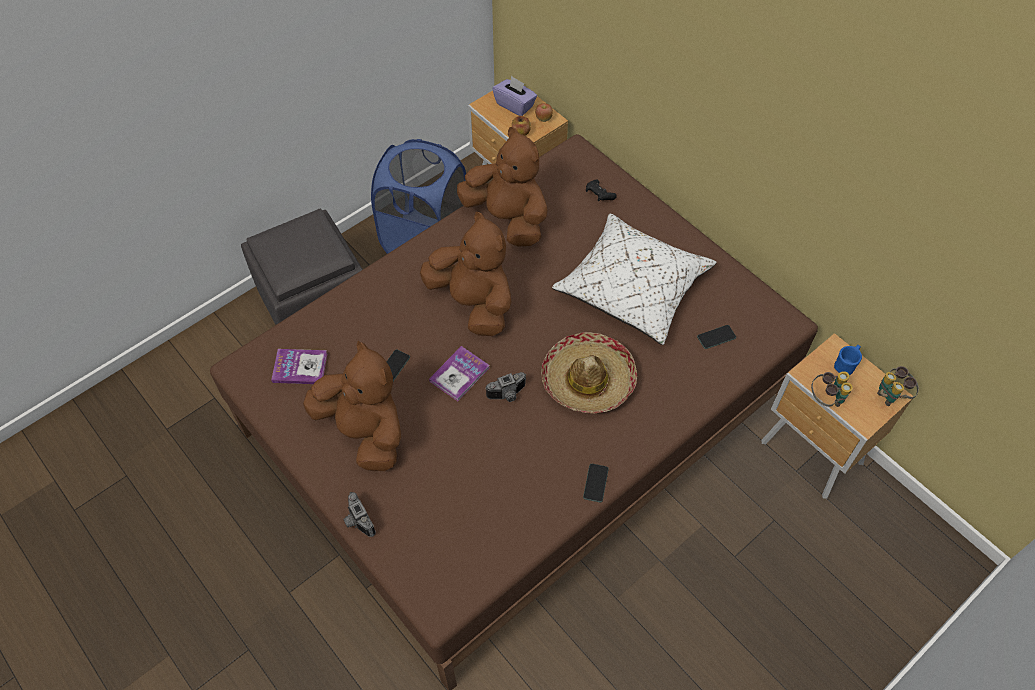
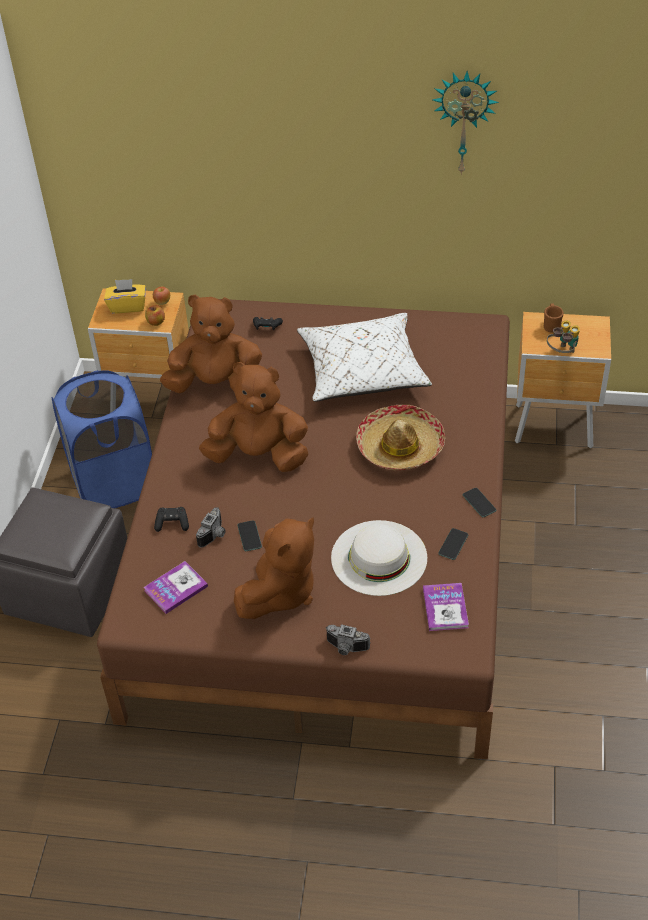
camera: 40 degrees left, 10 degrees down
brown plush toy [303,341,401,471] -> brown plush toy turned 120 degrees clockwise [234,517,314,619]
book [429,346,489,401] -> book moved to [423,583,469,631]
camera [486,372,526,402] -> camera moved to [196,507,226,548]
purple tissue box [492,76,537,116] -> yellow tissue box [104,279,146,314]
phone [697,325,736,349] -> phone moved to [438,528,468,560]
blue mug [834,345,862,375] -> brown mug [544,304,564,332]
binoculars [877,366,919,406] -> none
none -> black game controller [154,507,189,532]
none -> white hat [331,520,427,596]
none -> wall clock [432,71,499,175]

